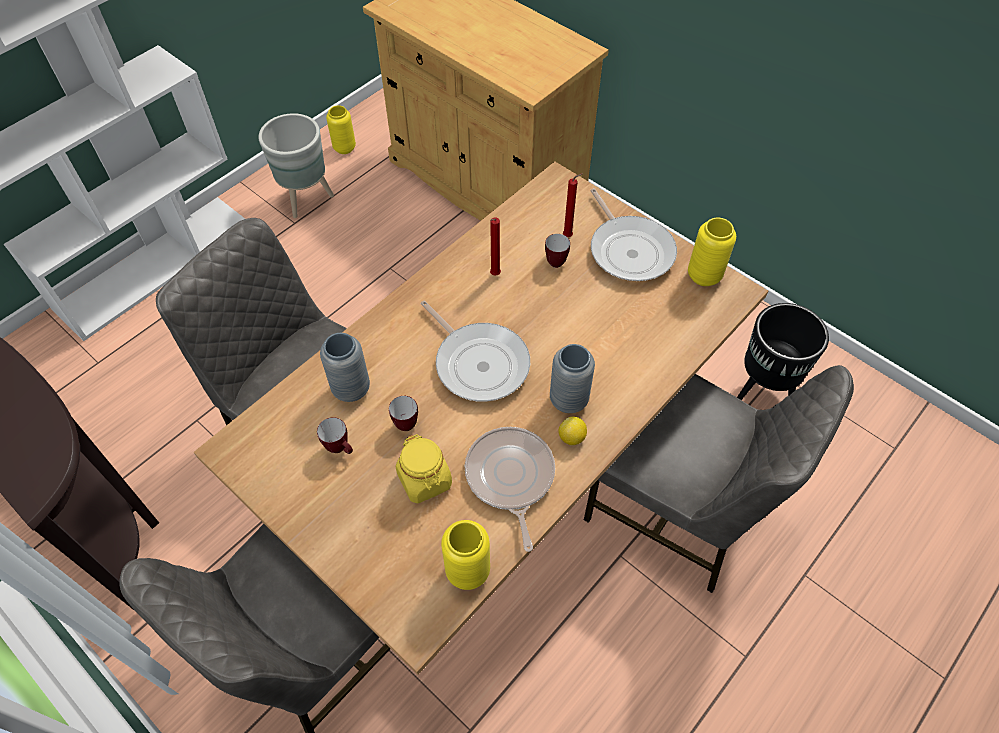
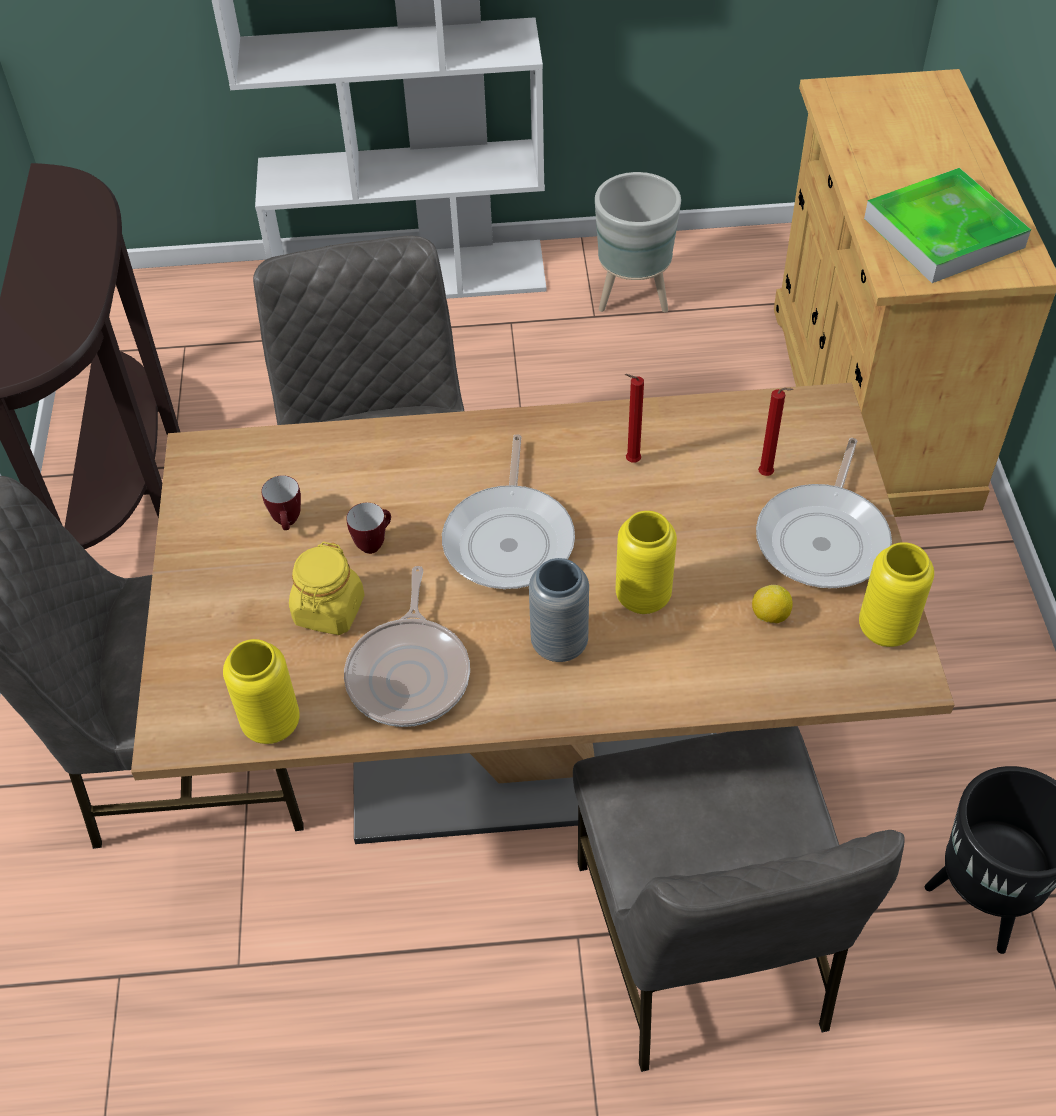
camera: 45 degrees right, 5 degrees down
grey vase [320,333,370,402] -> none
yellow vase [326,106,356,154] -> yellow vase moved to [616,511,677,614]
frying pan [465,427,555,552] -> frying pan turned 150 degrees clockwise [344,566,470,727]
mug [545,234,570,268] -> none
lemon [558,417,587,446] -> lemon moved to [752,585,793,623]
none -> tray [864,168,1031,283]

